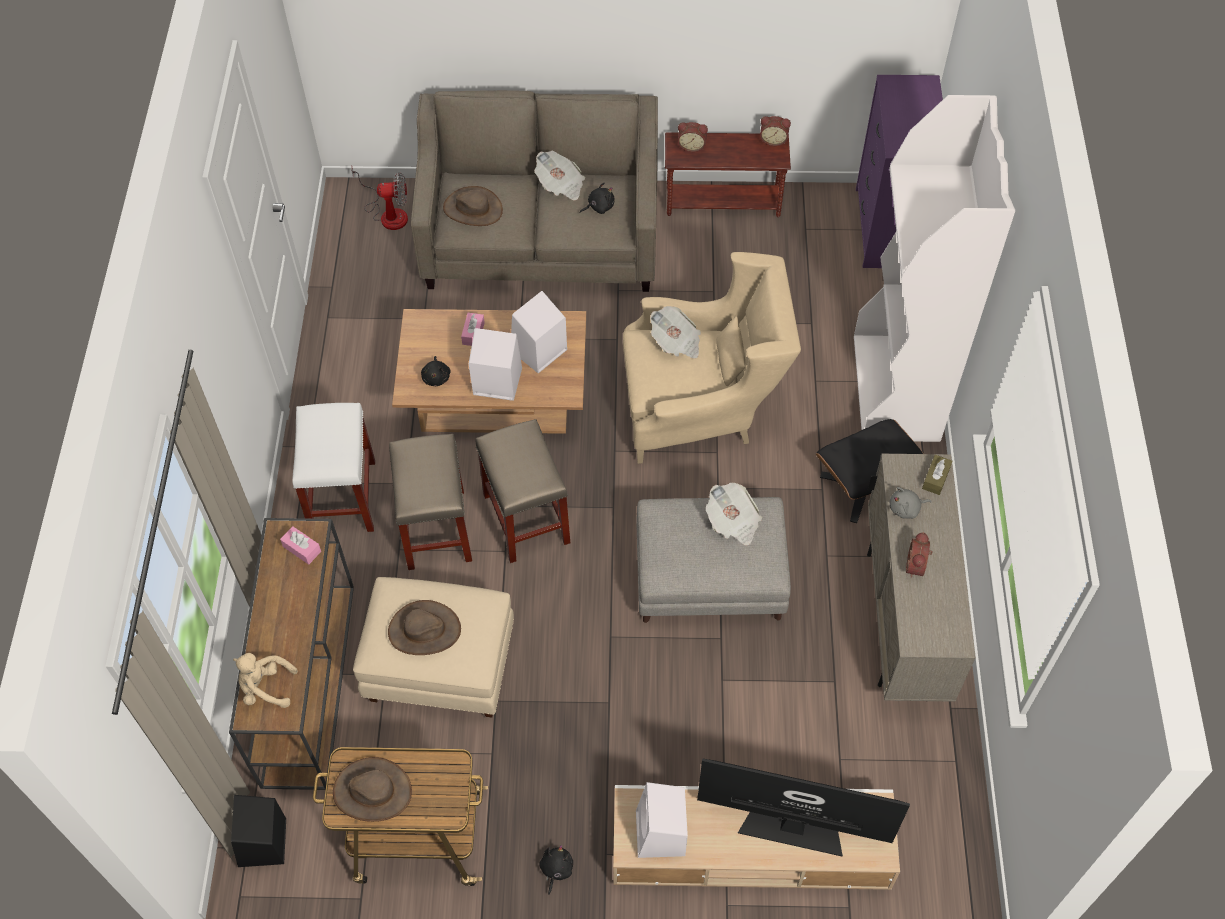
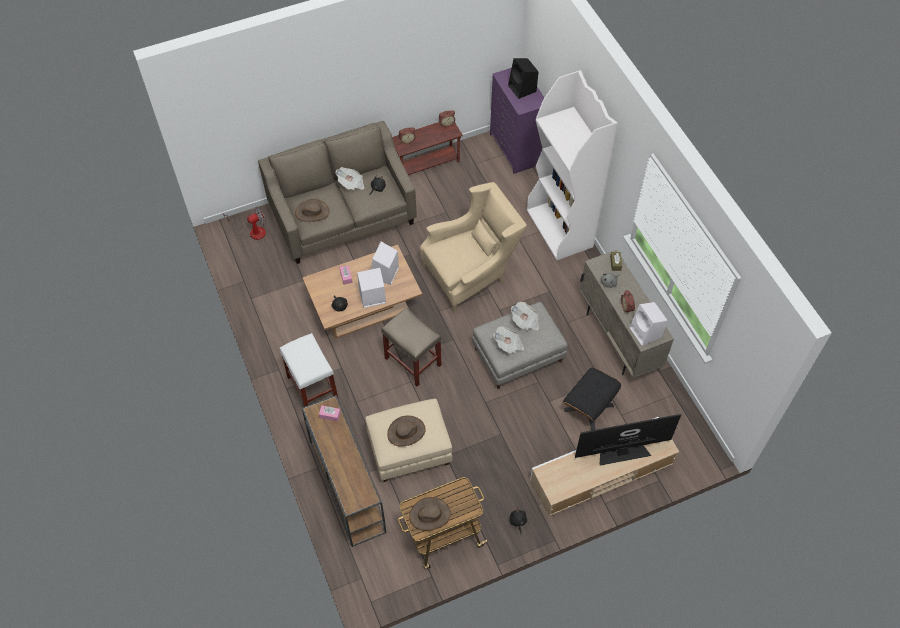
camera: 25 degrees left, 0 degrees up
black speaker [231,795,286,867] -> black speaker moved to [508,58,538,99]
beige plush toy [233,653,298,708] -> none
beige stool [389,434,472,570] -> none
white speaker [636,782,688,858] -> white speaker moved to [629,302,667,346]
newspaper [650,306,701,359] -> newspaper moved to [493,326,524,354]
black ottoman [816,419,924,523] -> black ottoman moved to [563,367,621,430]

